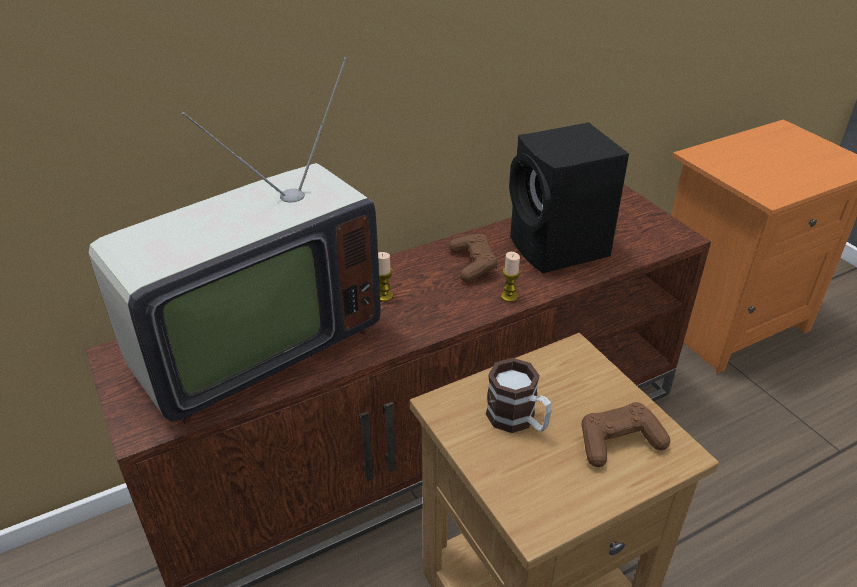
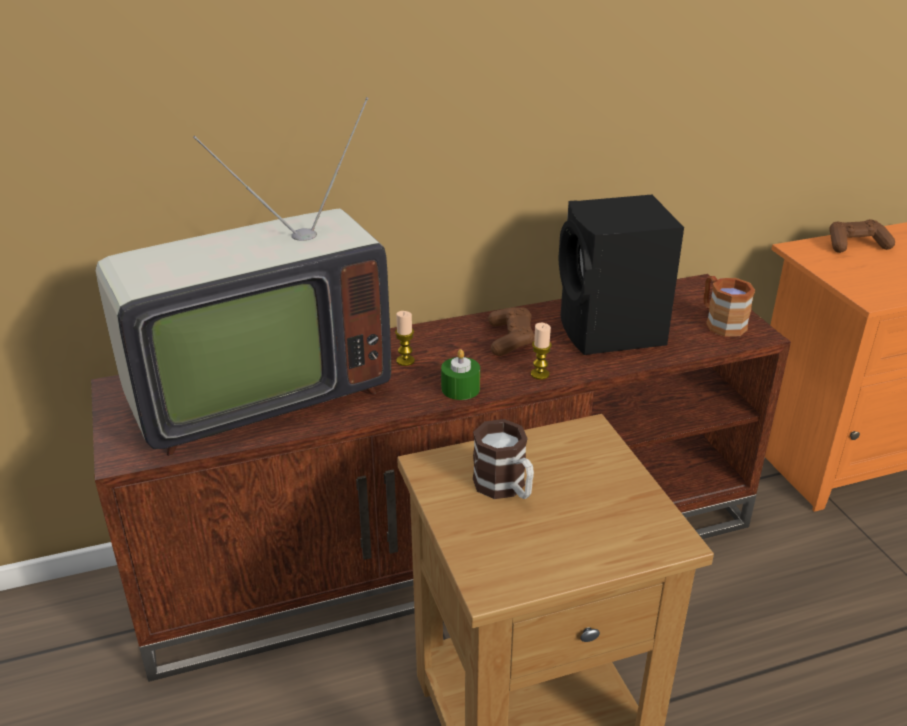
camera: 10 degrees right, 5 degrees down
brown game controller [582,402,670,467] -> brown game controller moved to [829,219,895,253]
none -> green candle [441,349,480,400]
none -> brown mug [704,276,755,337]

